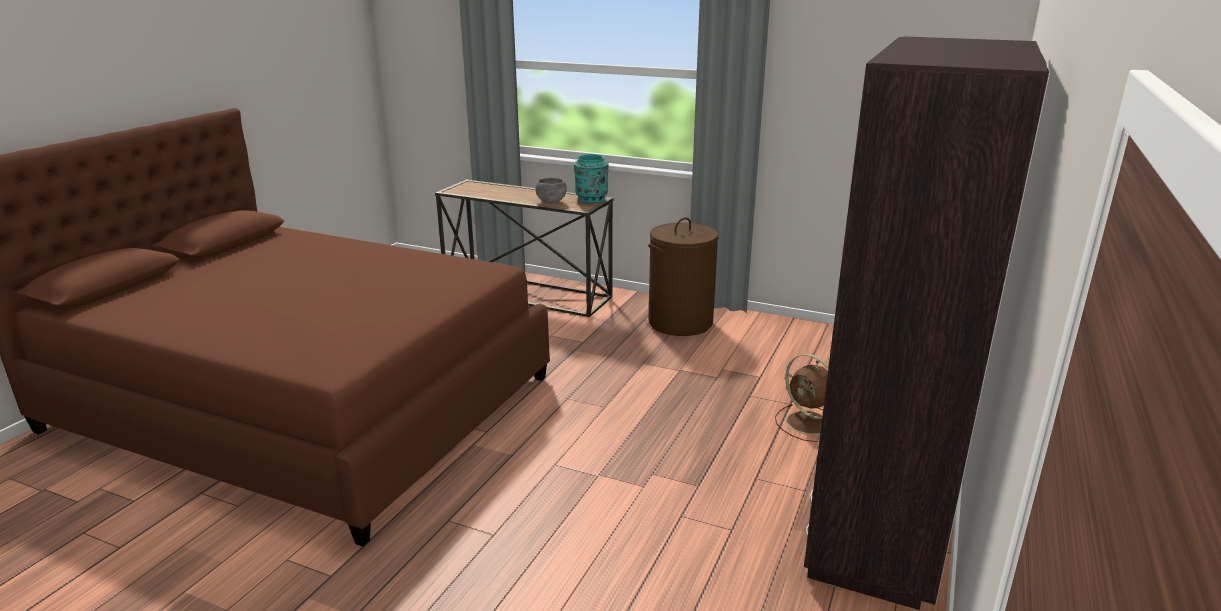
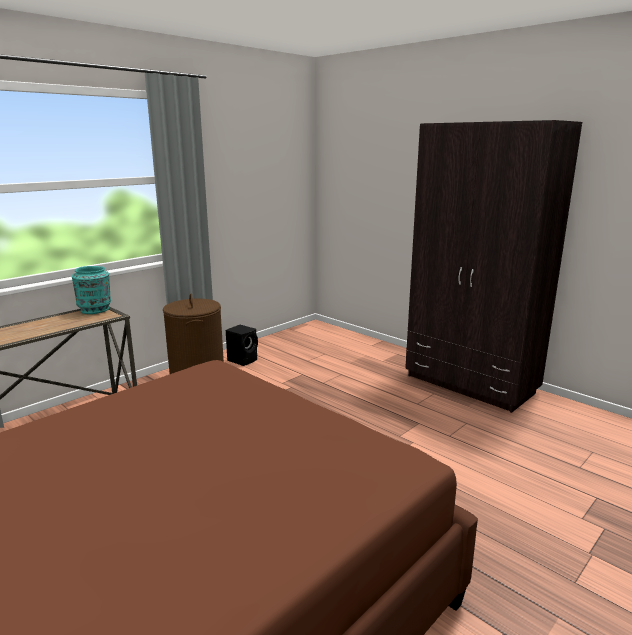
camera: 70 degrees left, 5 degrees down
grey bowl [535,178,567,203] -> none
brown fan [775,354,829,442] -> none
none -> black speaker [226,325,258,366]

